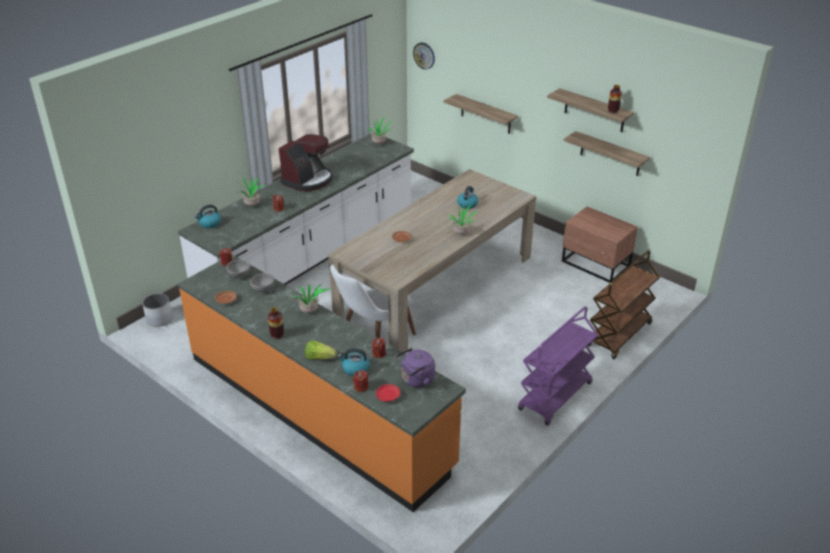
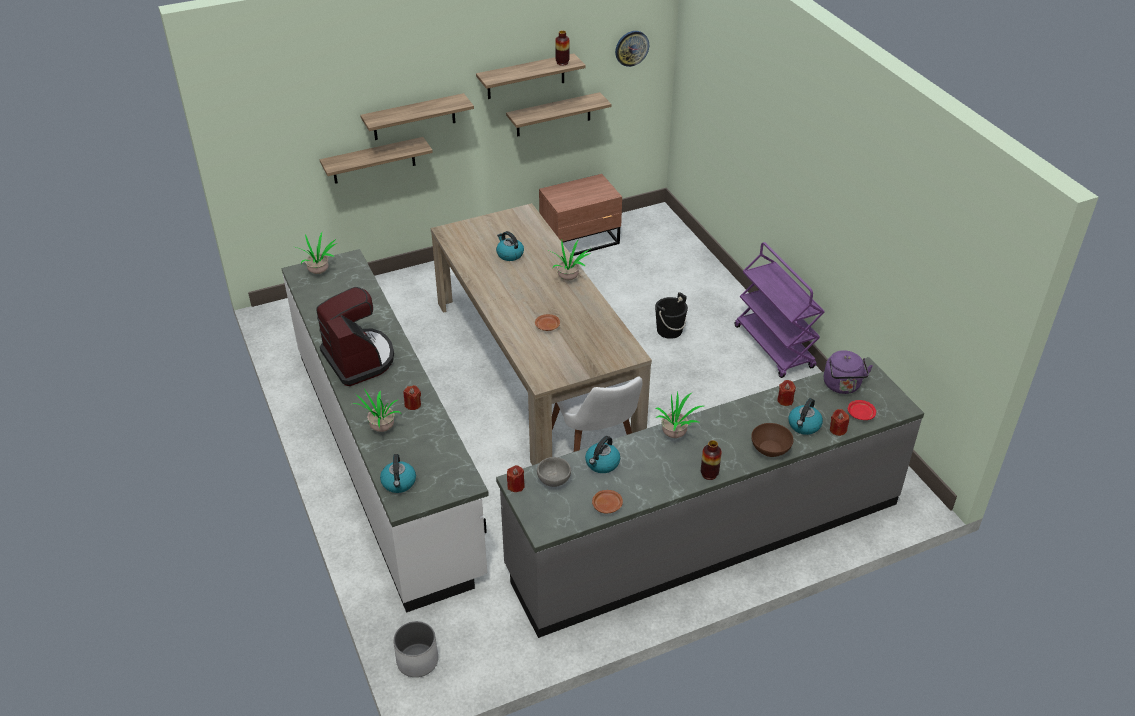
camera: 65 degrees left, 5 degrees up
orange counter [178,254,466,512] -> grey counter [496,357,924,638]
grey bowl [250,273,275,292] -> kettle [585,436,620,473]
lettuce [305,340,337,360] -> brown bowl [751,423,793,457]
wall clock [413,42,435,70] -> wall clock moved to [615,31,649,67]
brown cart [588,250,660,360] -> none
none -> shelf [360,93,474,140]
none -> black bucket [655,292,688,339]

